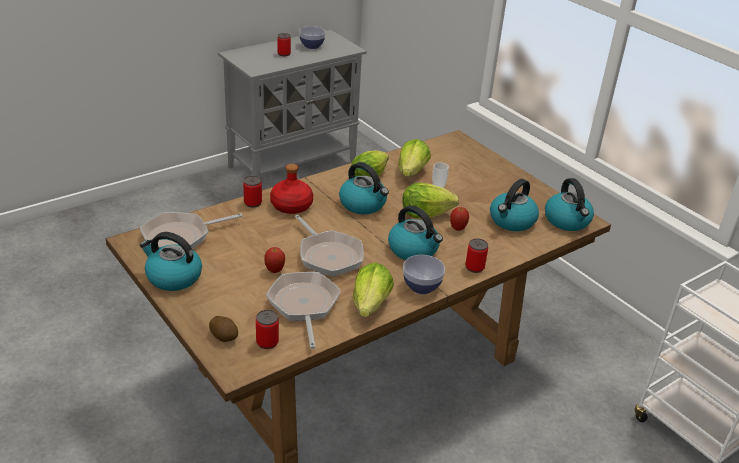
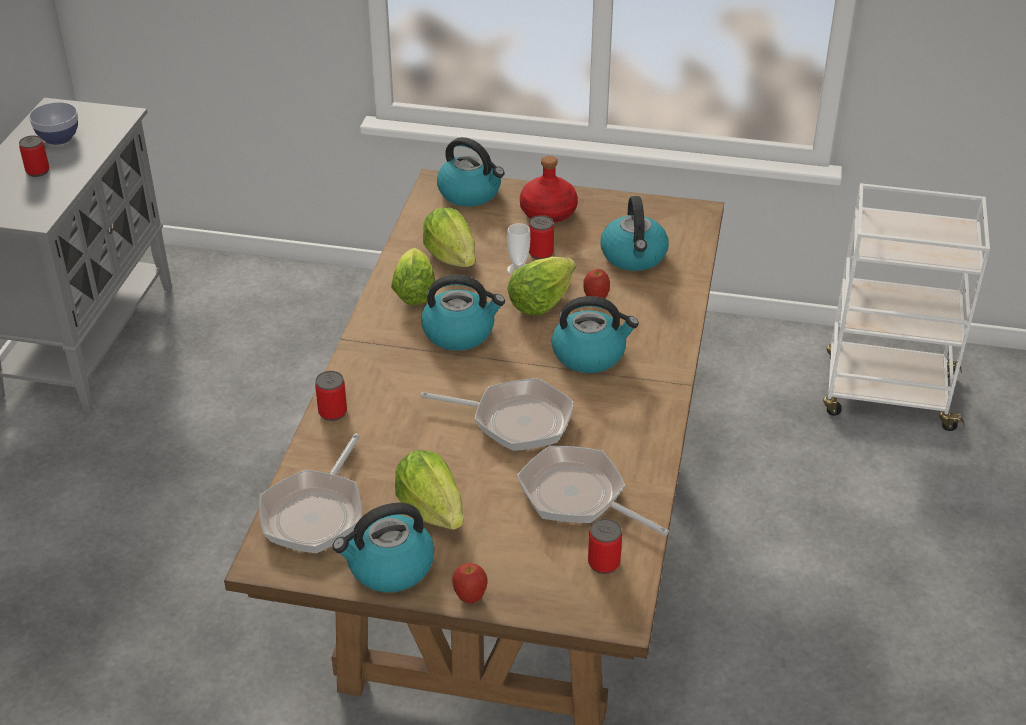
camera: 40 degrees left, 5 degrees up
potato [209,316,238,342] -> none
apple [264,247,285,273] -> apple moved to [452,563,488,603]
red bottle [270,164,313,214] -> red bottle moved to [520,156,578,223]
lettuce [353,263,394,317] -> lettuce moved to [395,450,464,530]
bowl [403,255,445,294] -> none
can [465,239,488,273] -> can moved to [529,215,554,260]
kettle [545,178,594,231] -> kettle moved to [437,137,505,207]

